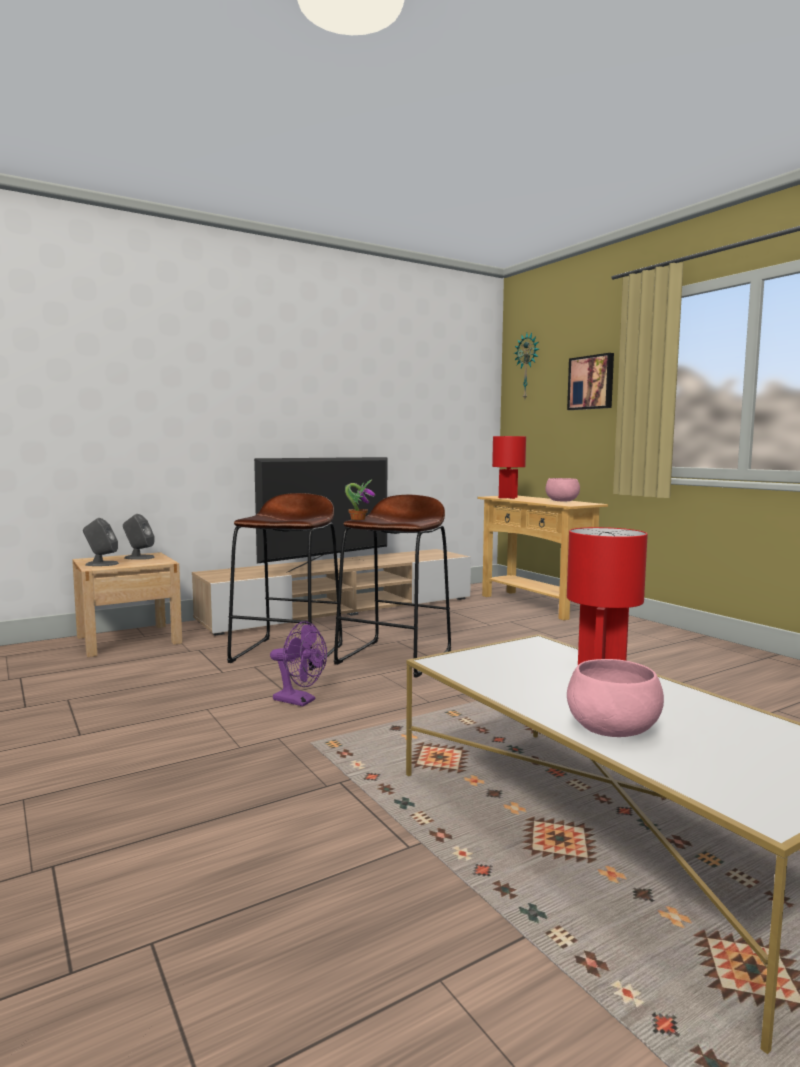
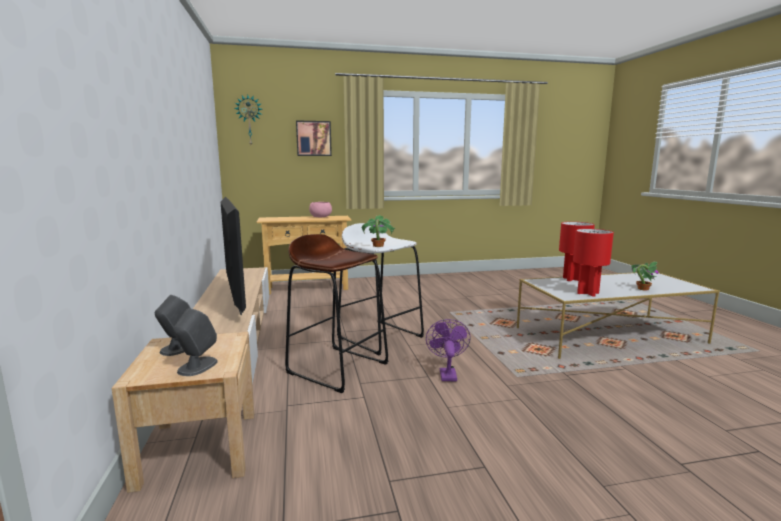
camera: 70 degrees left, 5 degrees up
purple fan [270,621,327,706] -> purple fan turned 45 degrees counterclockwise [426,319,471,381]
brown stool [334,495,451,678] -> white stool [337,223,424,355]
red table lamp [492,436,526,499] -> red table lamp moved to [573,229,614,297]
pink bowl [567,659,664,737] -> potted plant [632,262,658,291]

